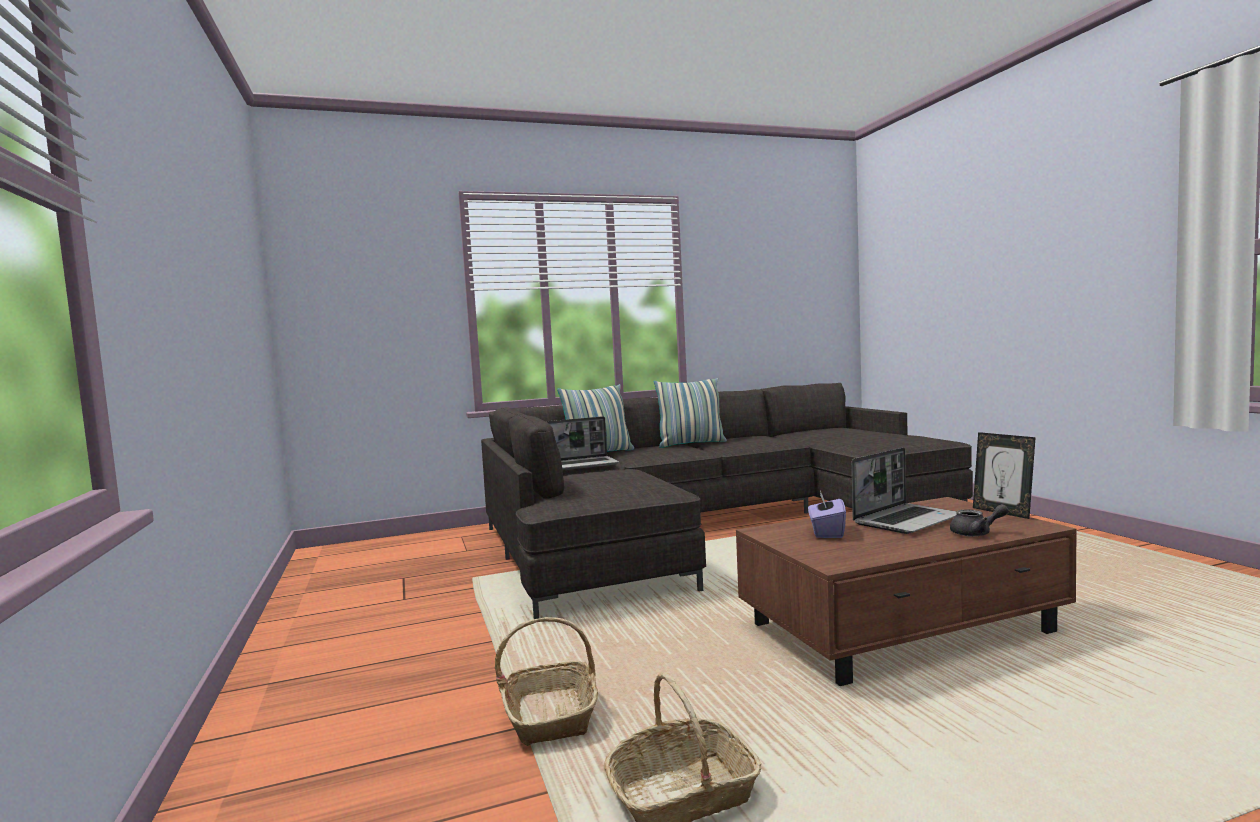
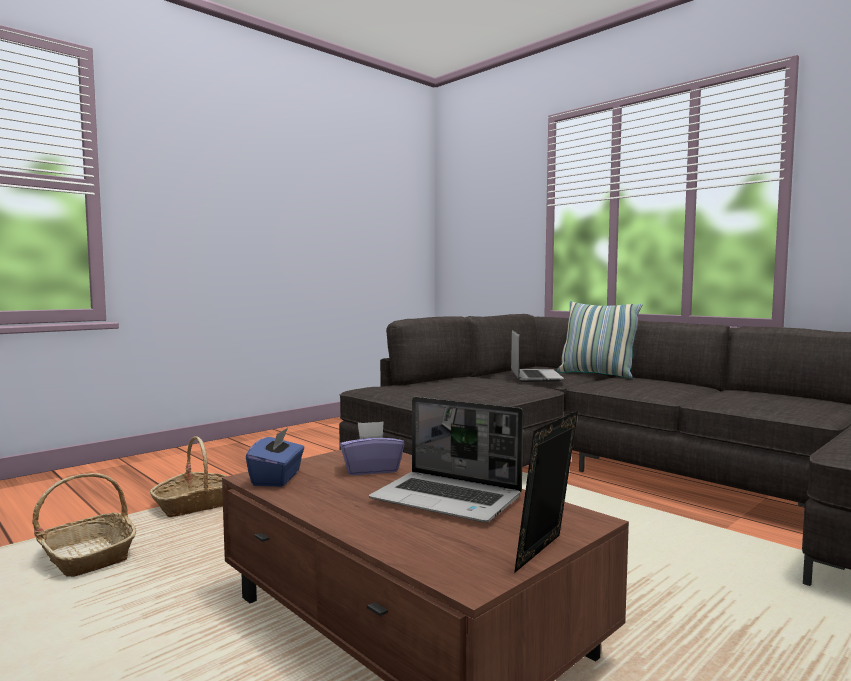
camera: 65 degrees right, 0 degrees up
laptop [546,416,619,470] -> laptop turned 135 degrees counterclockwise [511,330,564,382]
pillow [654,378,727,448] -> none
grey teapot [950,504,1009,537] -> none
none -> blue tissue box [246,428,304,487]

